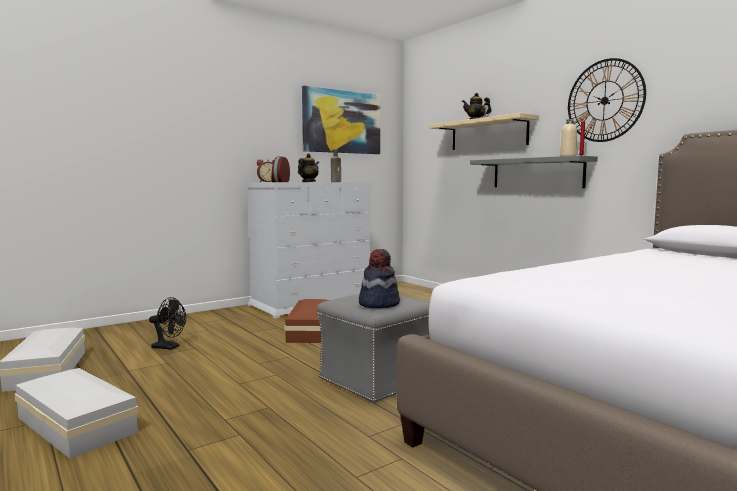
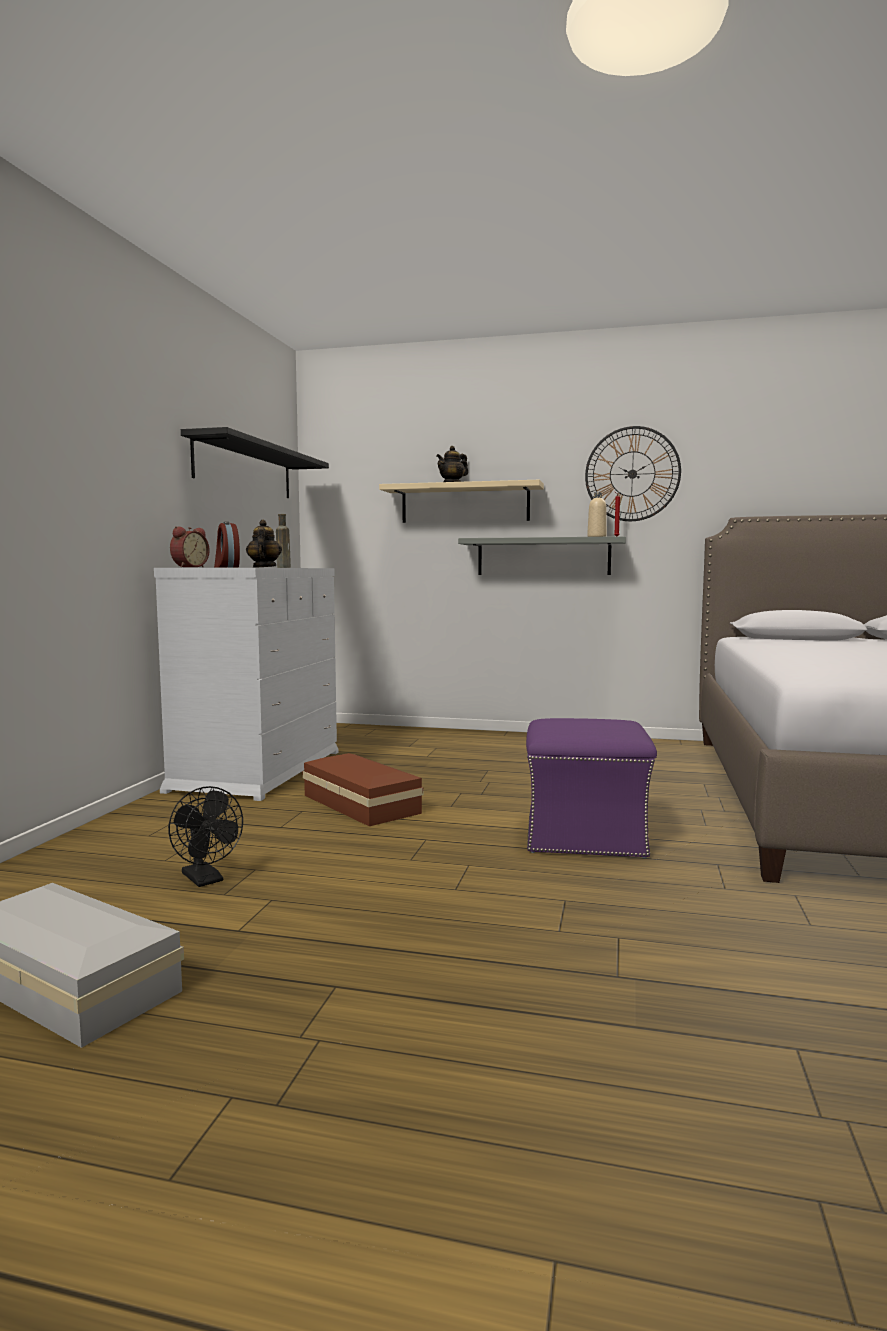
camera: 40 degrees left, 0 degrees up
white storage box [14,368,139,459] -> none
black fan [149,297,186,350] -> black fan turned 75 degrees clockwise [168,786,243,887]
picture [302,86,380,154] -> black shelf [181,427,329,498]
grey ottoman [317,294,430,403] -> purple ottoman [526,718,657,858]
hat [359,249,400,308] -> none

